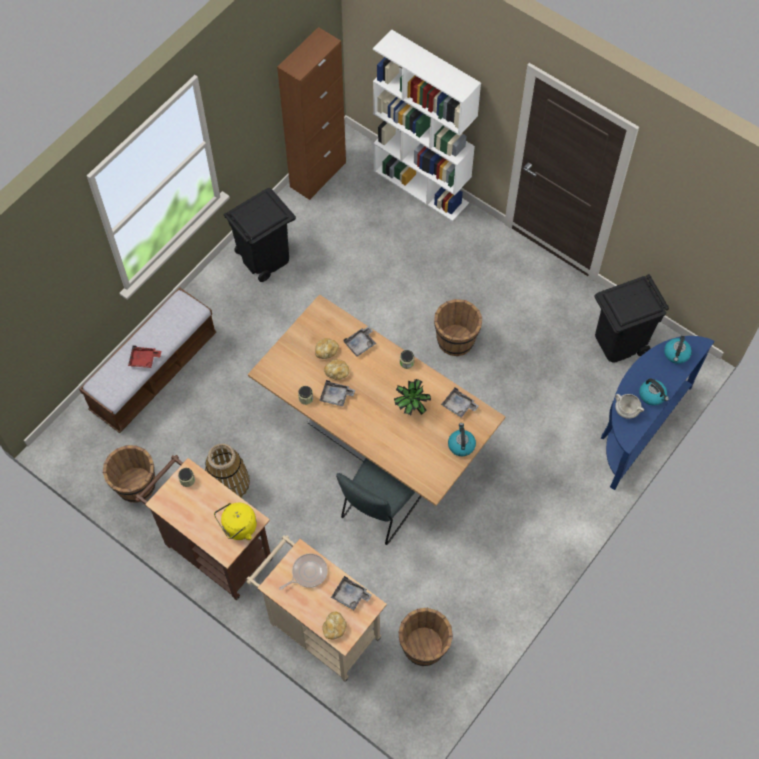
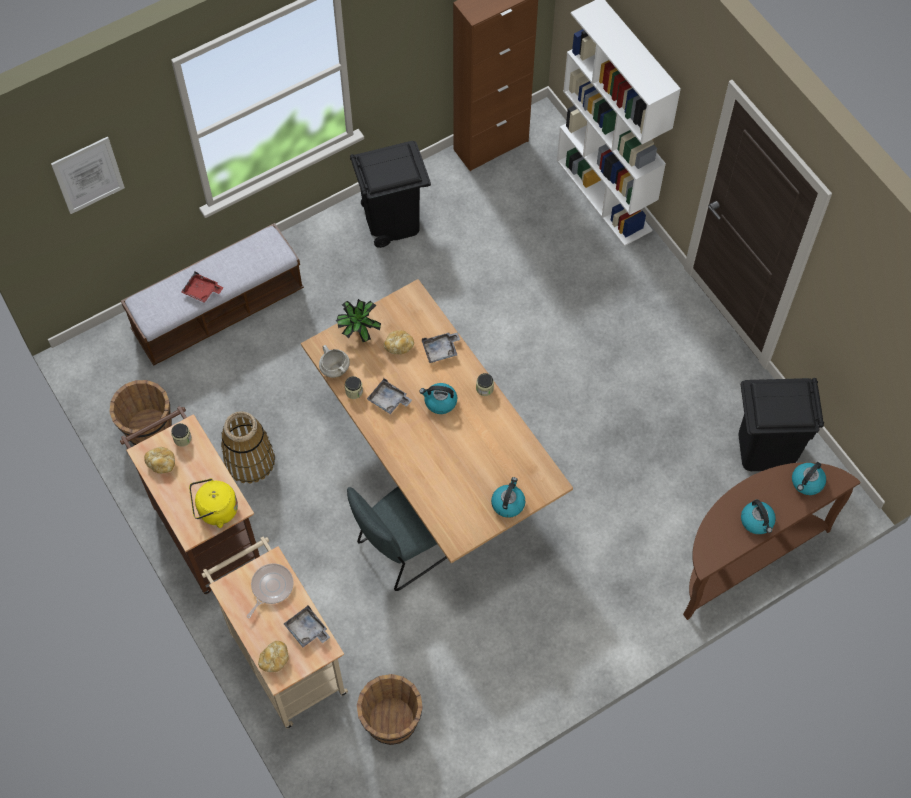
camera: 20 degrees right, 0 degrees up
frying pan [279,553,328,590] -> frying pan turned 45 degrees counterclockwise [247,563,294,618]
bread [324,359,349,380] -> bread moved to [144,447,175,474]
potted plant [394,379,431,415] -> potted plant moved to [336,299,381,342]
brown bucket [434,299,482,356] -> none
grey tray [441,387,479,418] -> none
blue console table [601,336,715,490] -> brown console table [683,462,861,620]
white cooking pot [615,394,644,419] -> white cooking pot moved to [319,345,350,378]
none -> picture [51,137,125,214]
none -> kettle [419,383,457,414]

